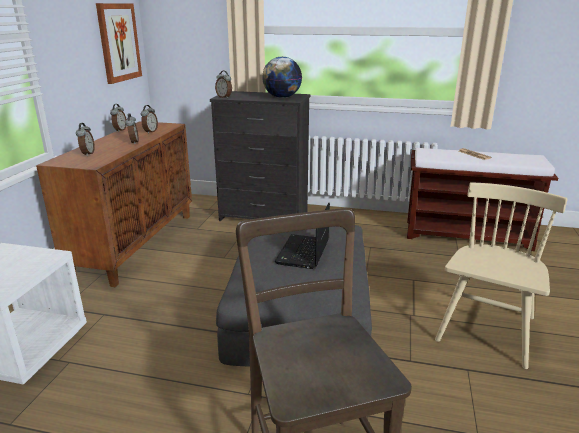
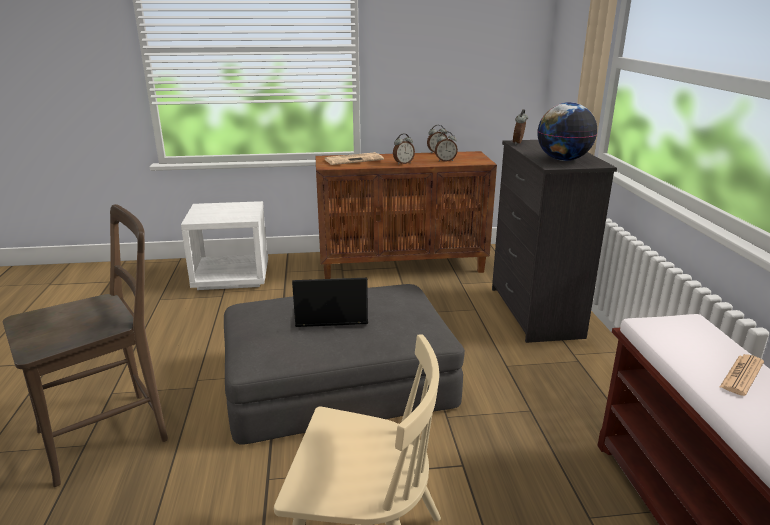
camera: 70 degrees right, 0 degrees up
alarm clock [76,123,95,156] -> newspaper [324,152,384,165]
picture [96,3,142,84] -> none

